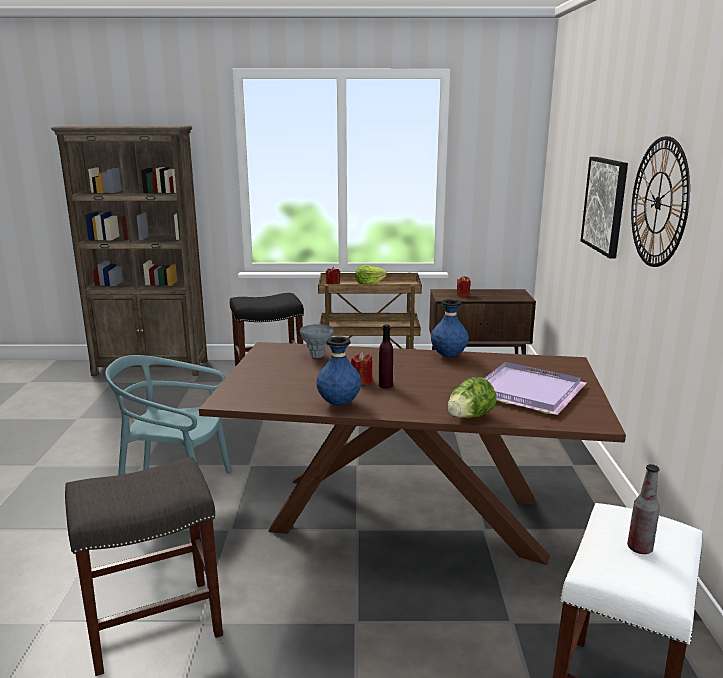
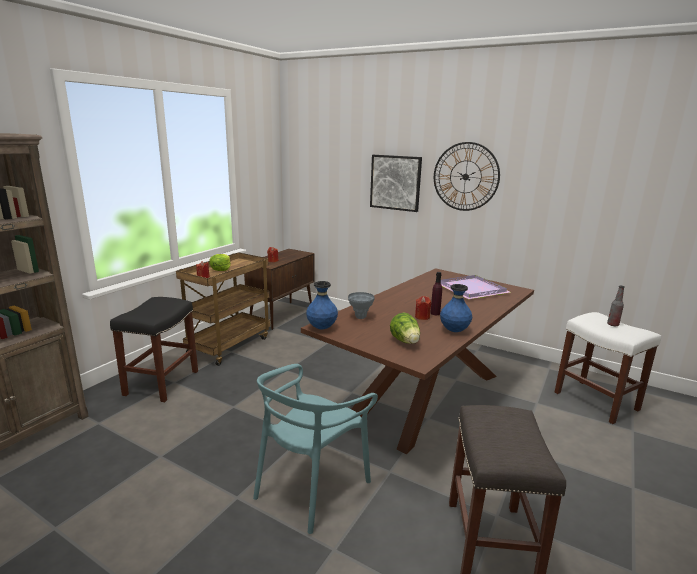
camera: 60 degrees left, 0 degrees up
blue vase [431,299,469,357] -> blue vase moved to [306,281,338,329]
lettuce [447,377,497,418] -> lettuce moved to [390,312,420,344]

